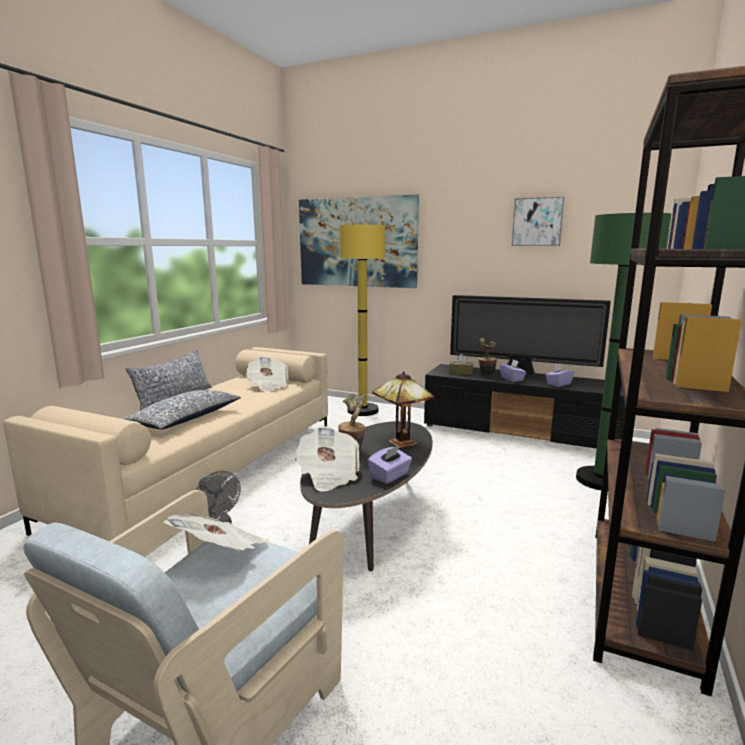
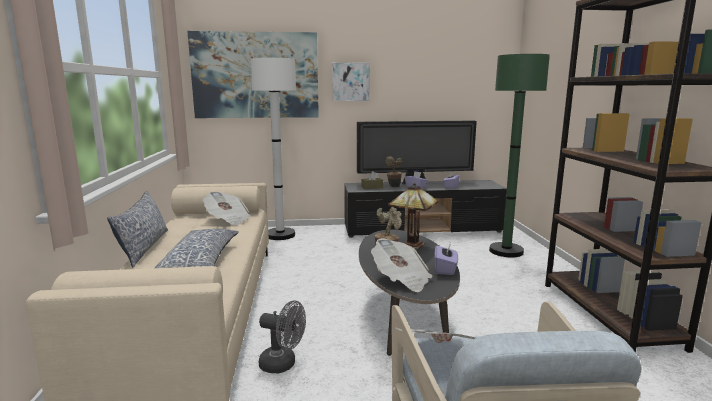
camera: 30 degrees left, 0 degrees up
yellow floor lamp [339,224,385,416] -> white floor lamp [251,58,296,240]
picture [512,197,564,246] -> picture moved to [332,62,370,101]

